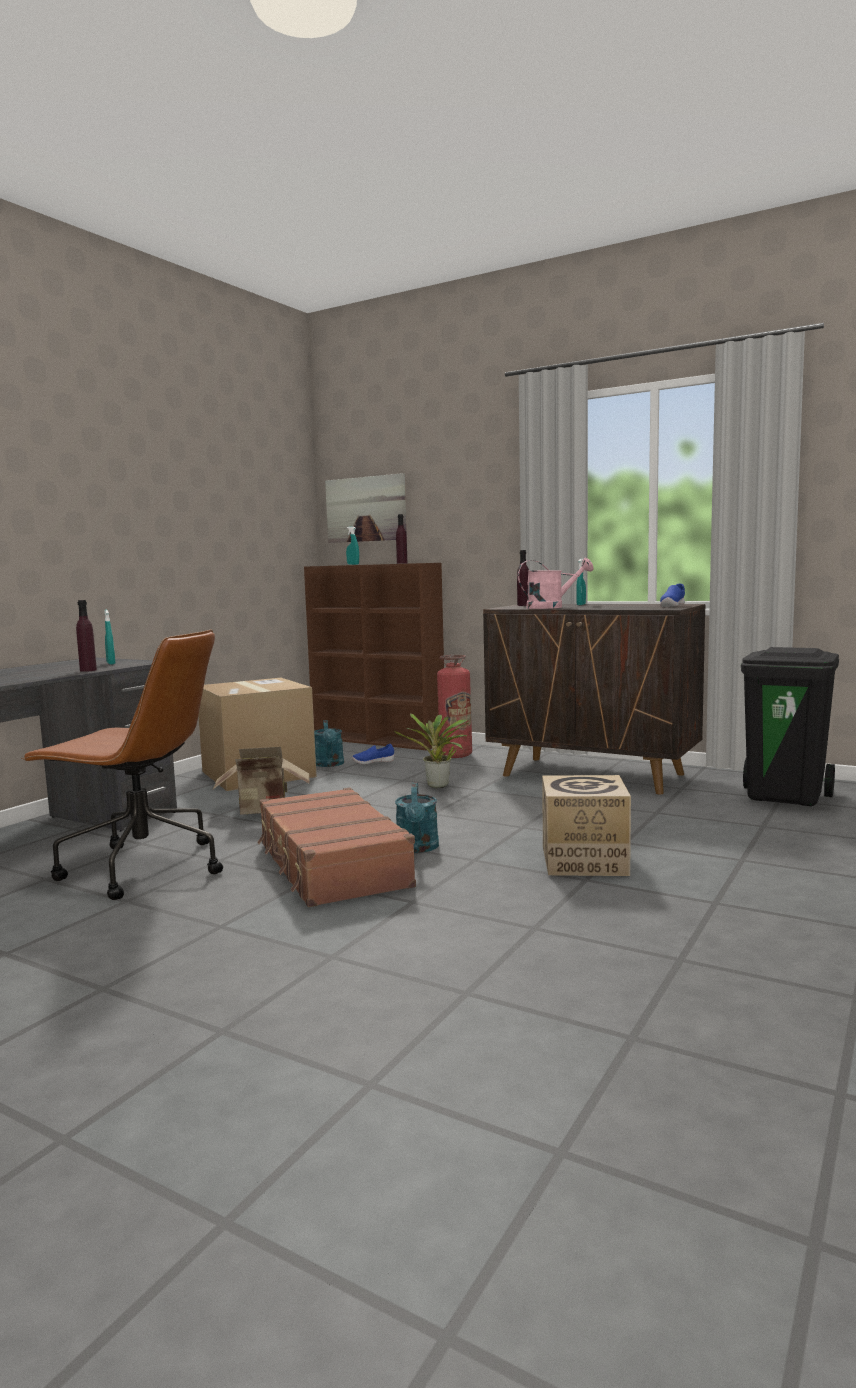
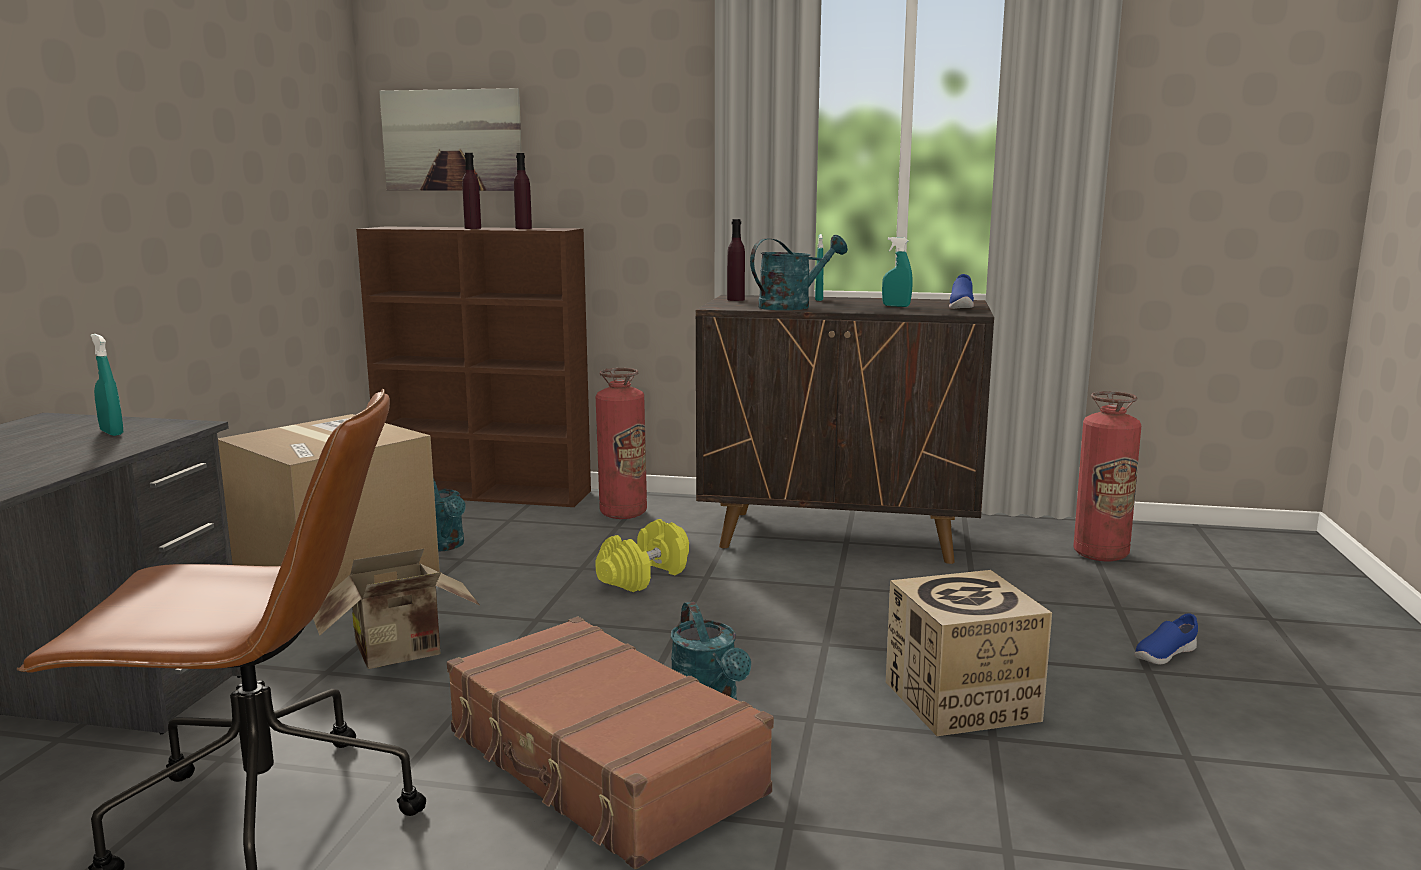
camera: 20 degrees left, 5 degrees up
purple bottle [76,600,97,672] -> purple bottle moved to [462,153,481,229]
turquoise spray bottle [346,526,359,565] -> turquoise spray bottle moved to [882,237,912,307]
blue shoe [352,744,394,764] -> blue shoe moved to [1135,613,1198,664]
potted plant [394,714,469,788] -> yellow dumbbell [595,519,689,592]
pink watering can [518,558,594,609] -> turquoise watering can [750,235,848,310]
black trash can [741,647,839,806] -> fire extinguisher [1073,391,1141,561]

